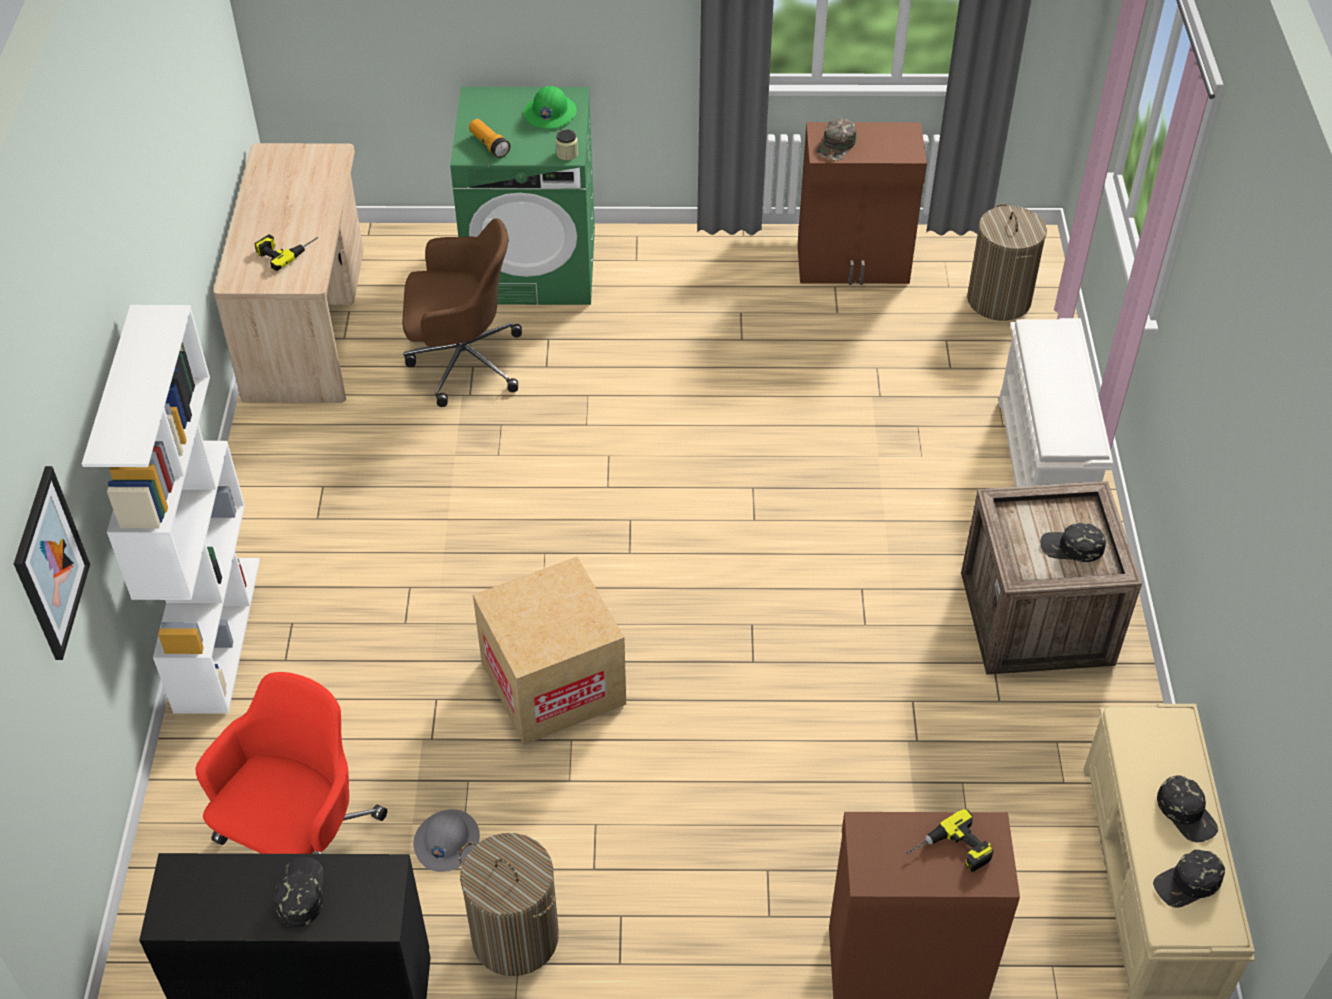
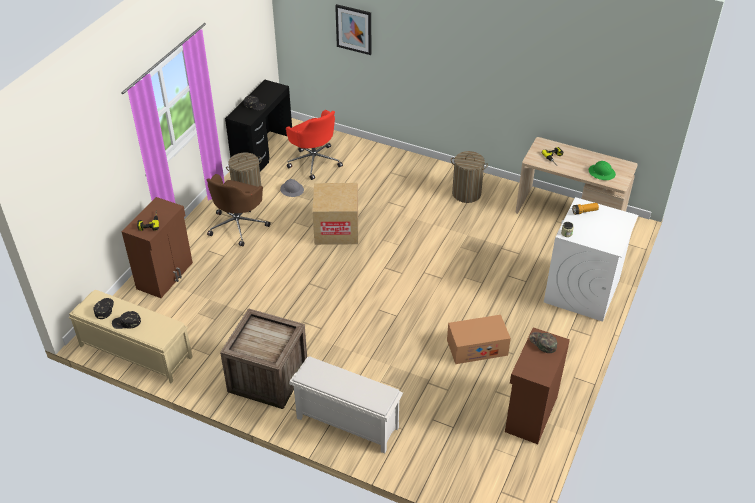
camera: 115 degrees right, 5 degrees down
white bookcase [82,305,260,714] -> none
brown office chair [402,218,522,407] -> brown office chair moved to [207,174,270,246]
green washing machine [450,87,595,305] -> white washing machine [544,197,638,322]
green hard hat [524,86,577,129] -> green hard hat moved to [589,161,616,180]
laundry basket [967,204,1047,321] -> laundry basket moved to [451,151,488,203]
black cap [1041,523,1106,562] -> none
none -> cardboard box [447,315,511,364]

